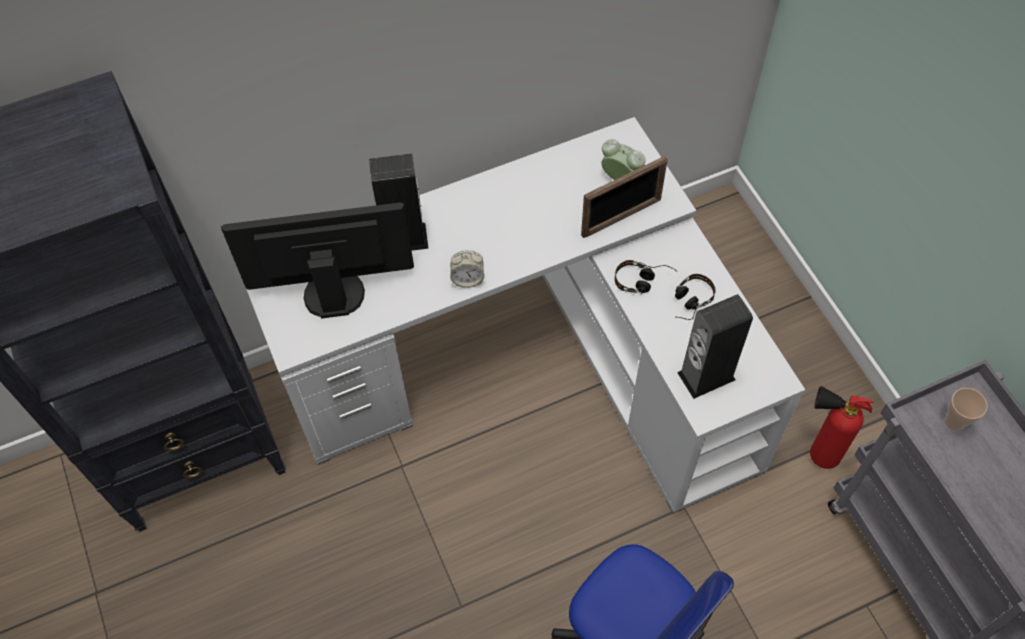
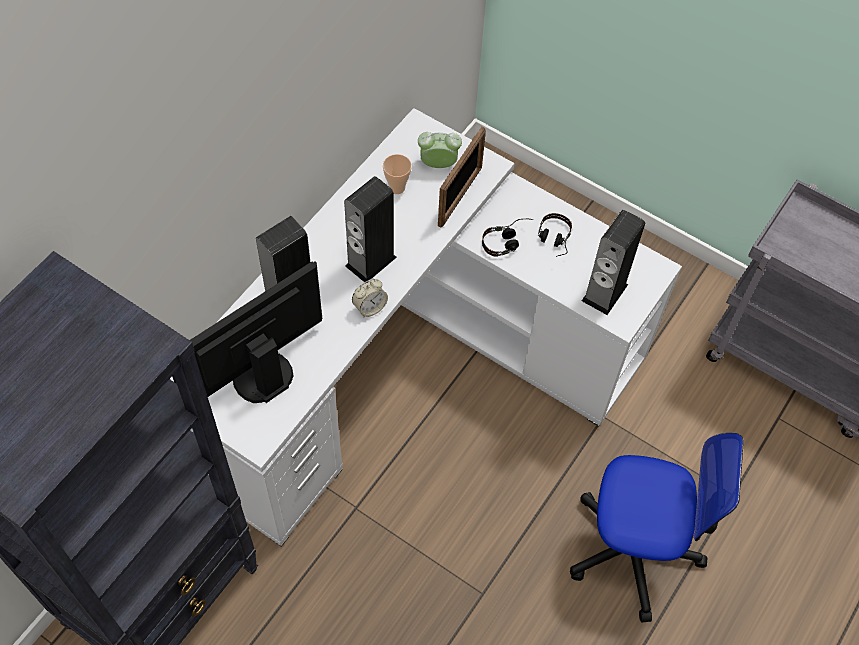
camera: 35 degrees left, 0 degrees up
fire extinguisher [810,386,874,469] -> none
cup [945,388,988,431] -> cup moved to [383,154,412,194]
none -> speaker [344,176,397,282]

